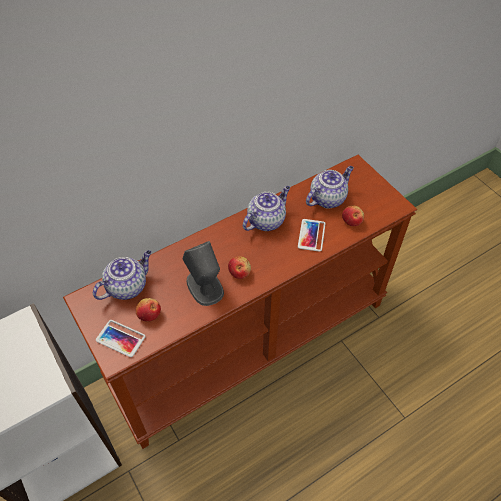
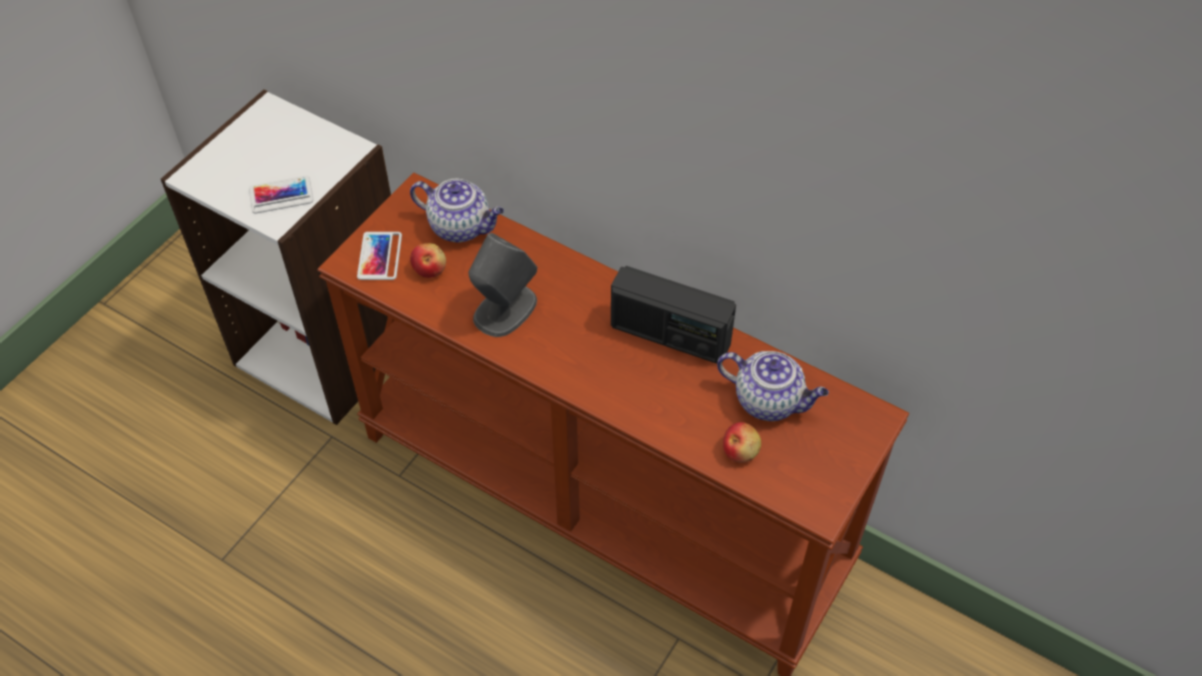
camera: 65 degrees right, 0 degrees up
apple [228,256,251,279] -> none
teapot [243,186,290,231] -> radio [611,266,736,364]
phone [298,219,326,252] -> phone moved to [249,175,314,214]

